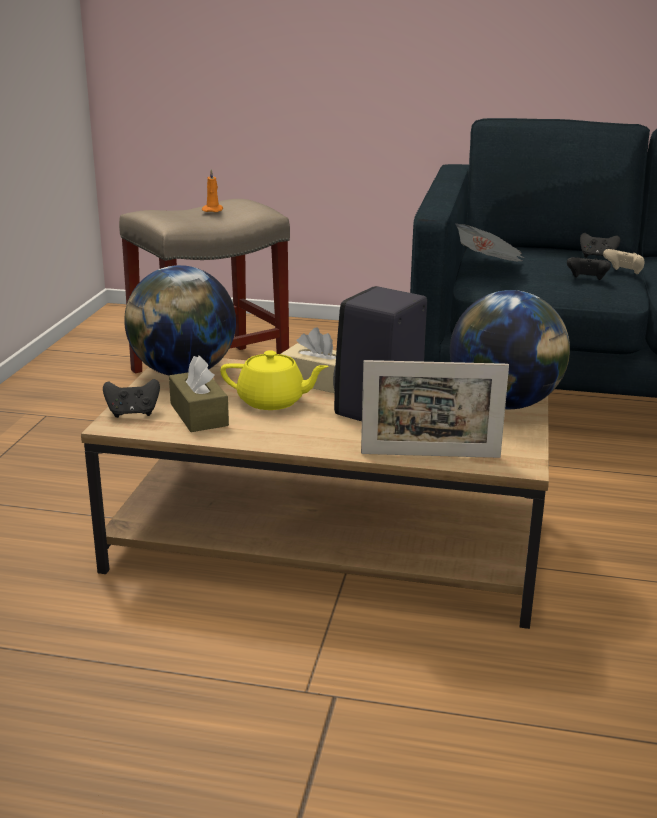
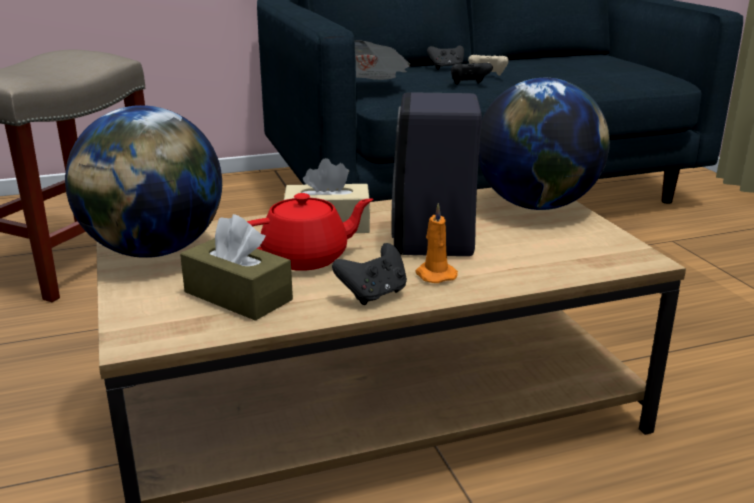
camera: 30 degrees left, 0 degrees up
black game controller [103,379,160,418] -> black game controller moved to [332,243,407,305]
orange candle [202,169,223,212] -> orange candle moved to [415,203,458,283]
yellow teapot [220,350,329,410] -> red teapot [247,193,373,271]
picture frame [361,360,509,458] -> none

